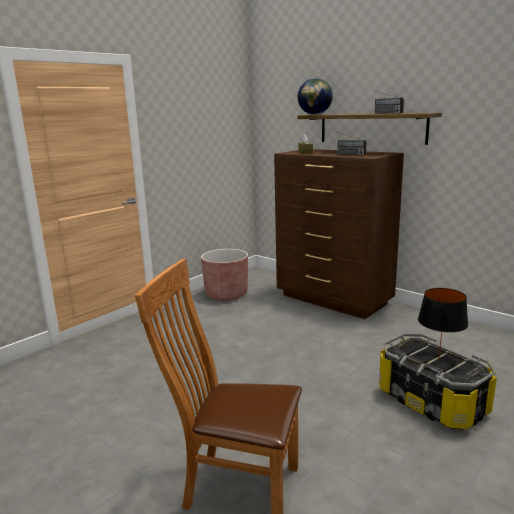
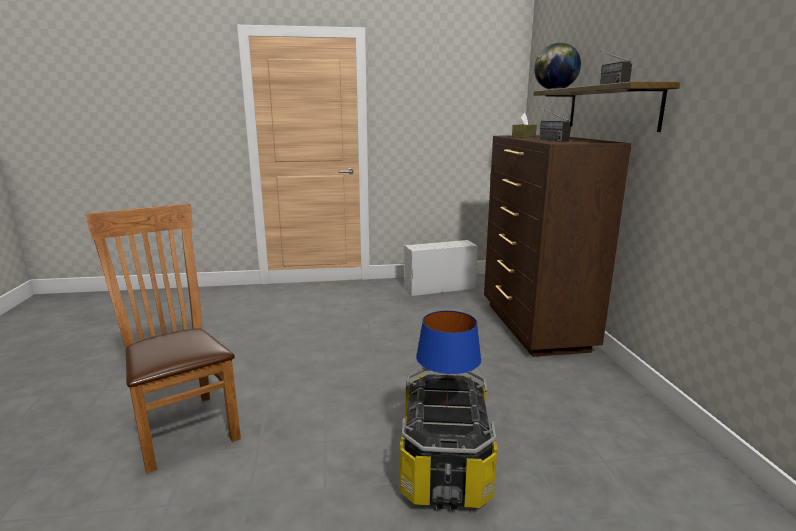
camera: 40 degrees right, 0 degrees up
brown planter [201,249,248,301] -> white storage box [404,240,478,296]
black table lamp [418,288,468,358] -> blue table lamp [416,311,481,409]

